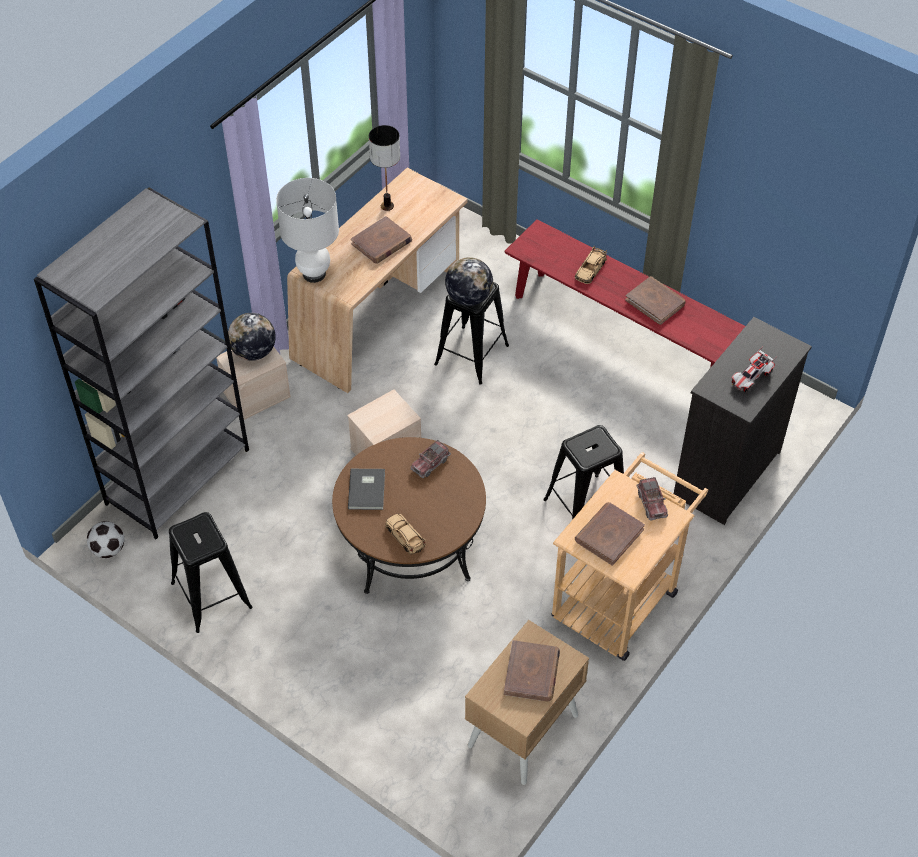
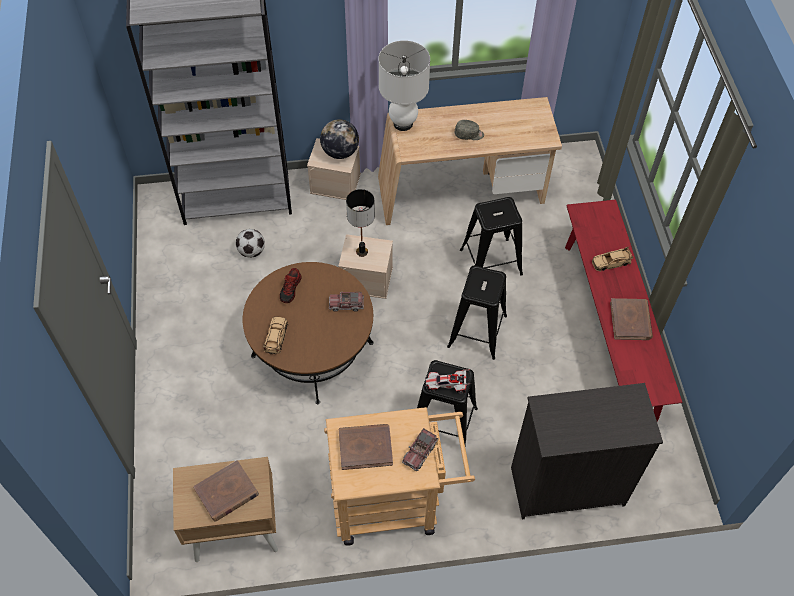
camera: 45 degrees right, 5 degrees up
football [87,521,124,558] -> football moved to [236,229,265,258]
black stool [169,512,253,633] -> black stool moved to [447,265,507,360]
grey book [348,469,385,510] -> shoe [280,268,302,303]
brown book [351,216,412,264] -> grey cap [455,120,484,140]
table lamp [369,125,400,211] -> table lamp moved to [346,189,375,257]
globe [445,257,493,306] -> none
toy car [731,346,777,392] -> toy car moved to [425,369,470,393]

